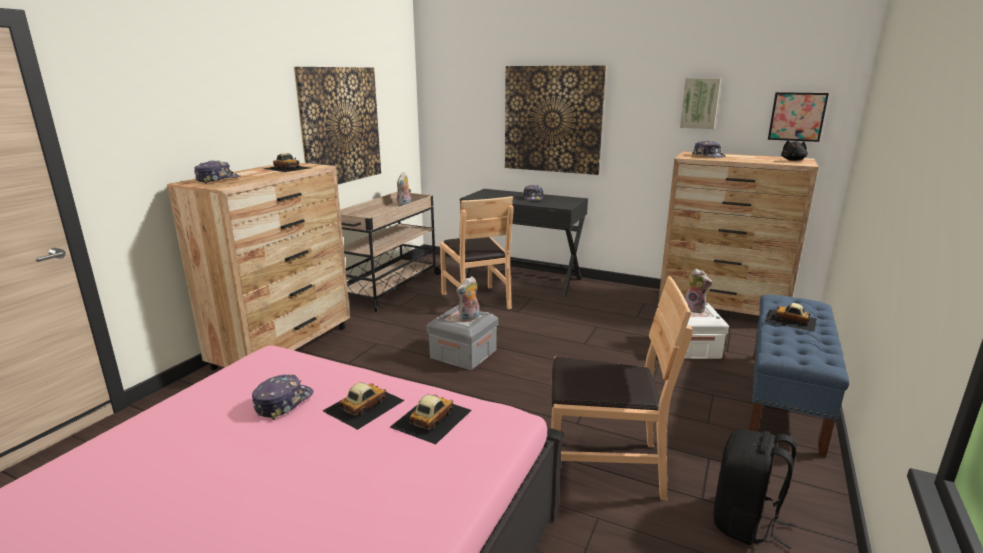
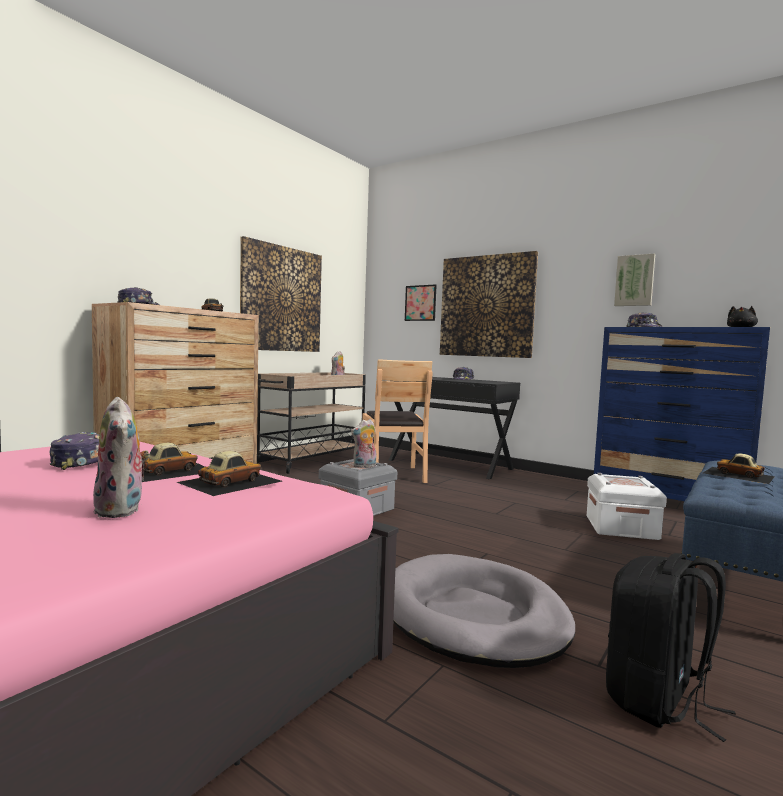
camera: 10 degrees right, 15 degrees down
brown chair [551,276,693,501] -> grey dog bed [393,554,575,668]
brown dresser [659,151,819,316] -> blue dresser [594,327,770,501]
plush toy [685,268,712,313] -> plush toy moved to [92,397,150,518]
picture [768,92,829,142] -> picture moved to [405,284,437,321]

